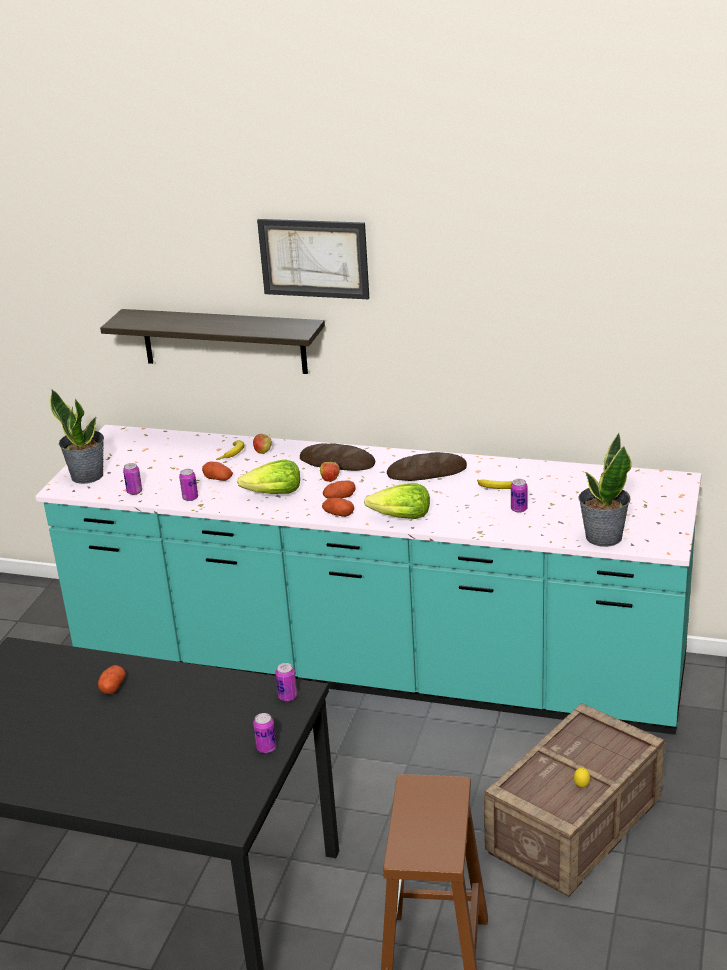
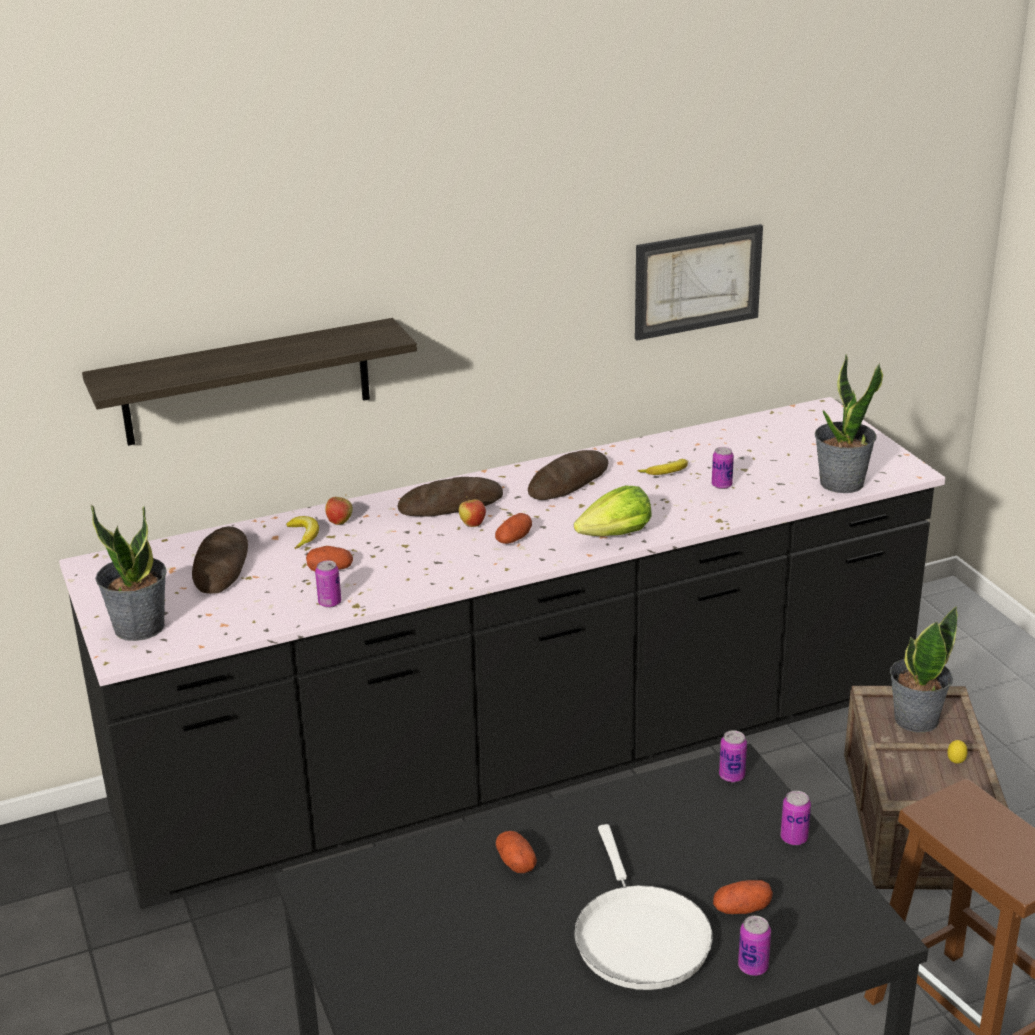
camera: 40 degrees left, 0 degrees up
turquoise counter [35,425,702,735] -> black counter [59,397,945,910]
can [123,463,142,495] -> can moved to [738,916,771,976]
lettuce [237,460,300,494] -> none
picture [257,219,369,299] -> picture moved to [635,224,763,341]
potato [322,498,354,517] -> potato moved to [713,880,773,914]
none -> bread [192,526,248,594]
none -> white frying pan [574,824,713,990]
none -> potted plant [890,606,958,733]

